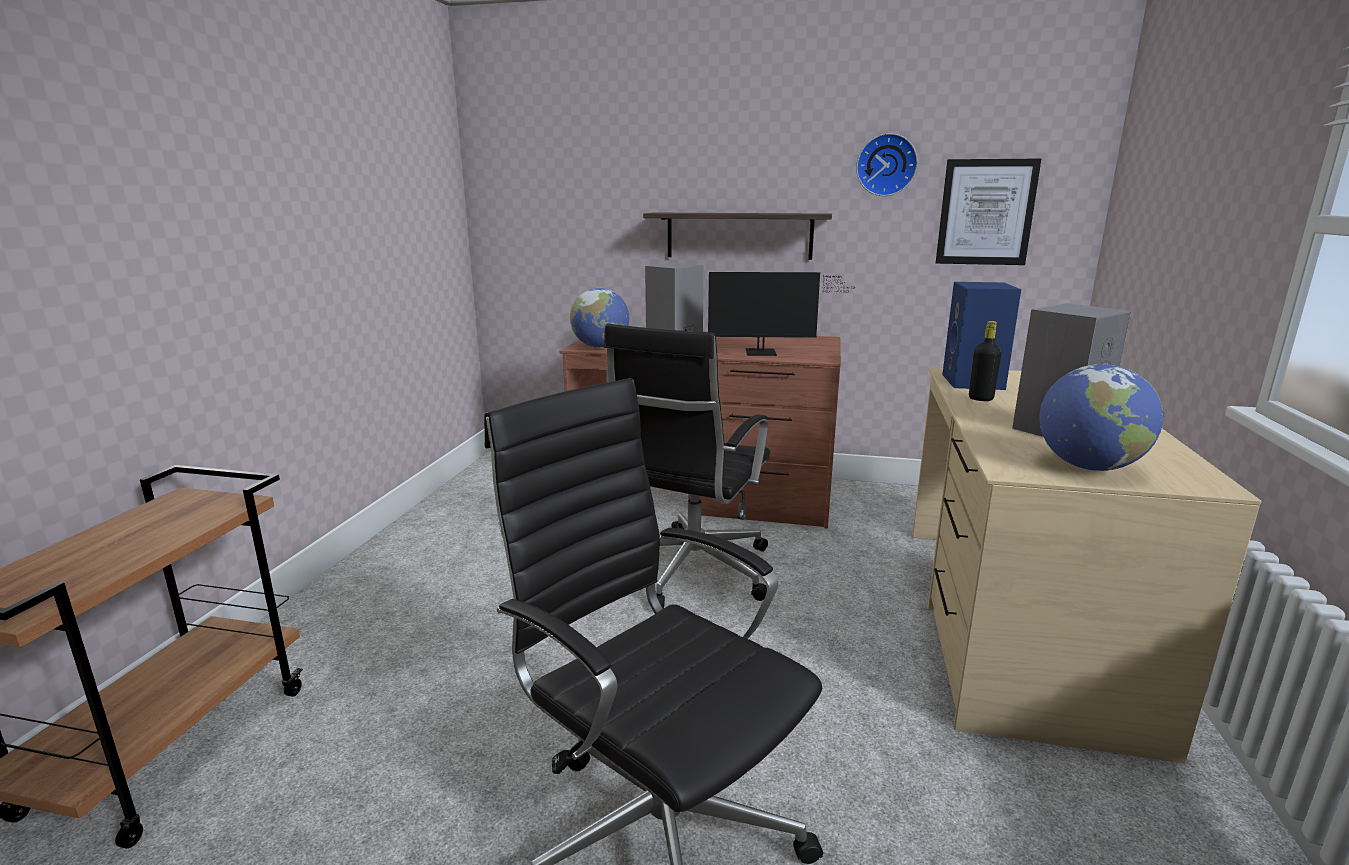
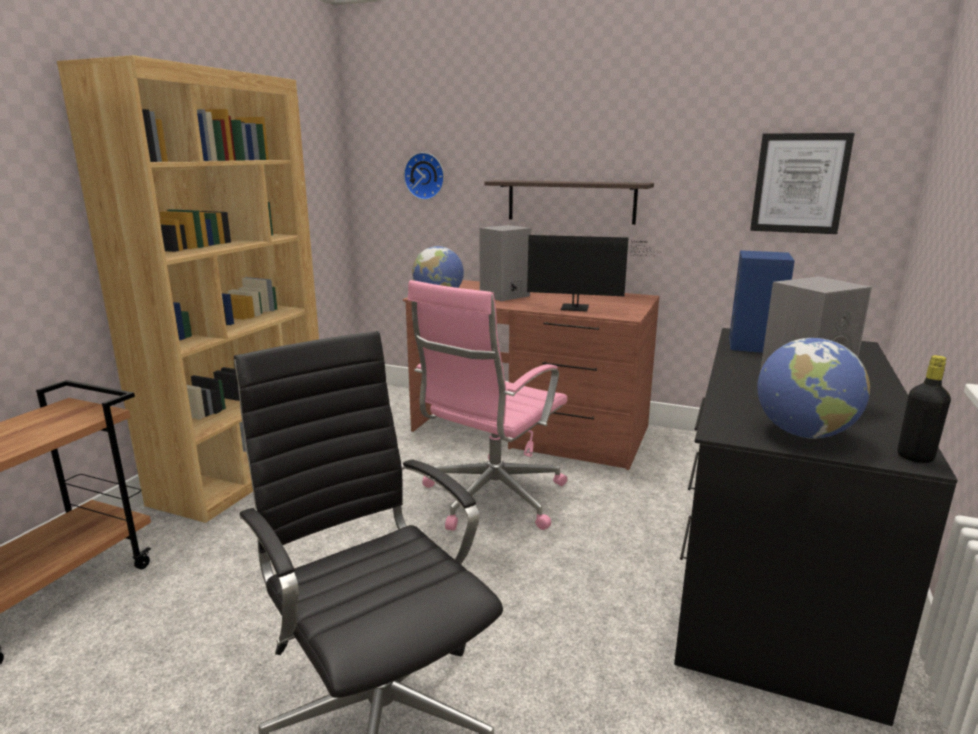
camera: 10 degrees right, 0 degrees up
black office chair [604,324,770,609] -> pink office chair [408,280,568,531]
wall clock [856,133,918,196] -> wall clock moved to [404,152,444,200]
beige desk [912,367,1262,763] -> black desk [674,328,958,726]
black bottle [969,321,1002,401] -> black bottle moved to [898,355,951,463]
none -> brown bookcase [57,55,319,523]

